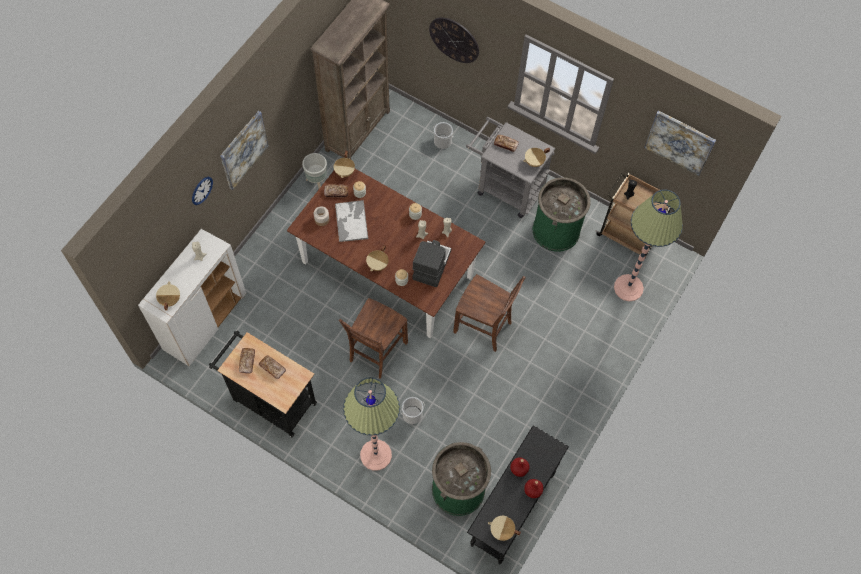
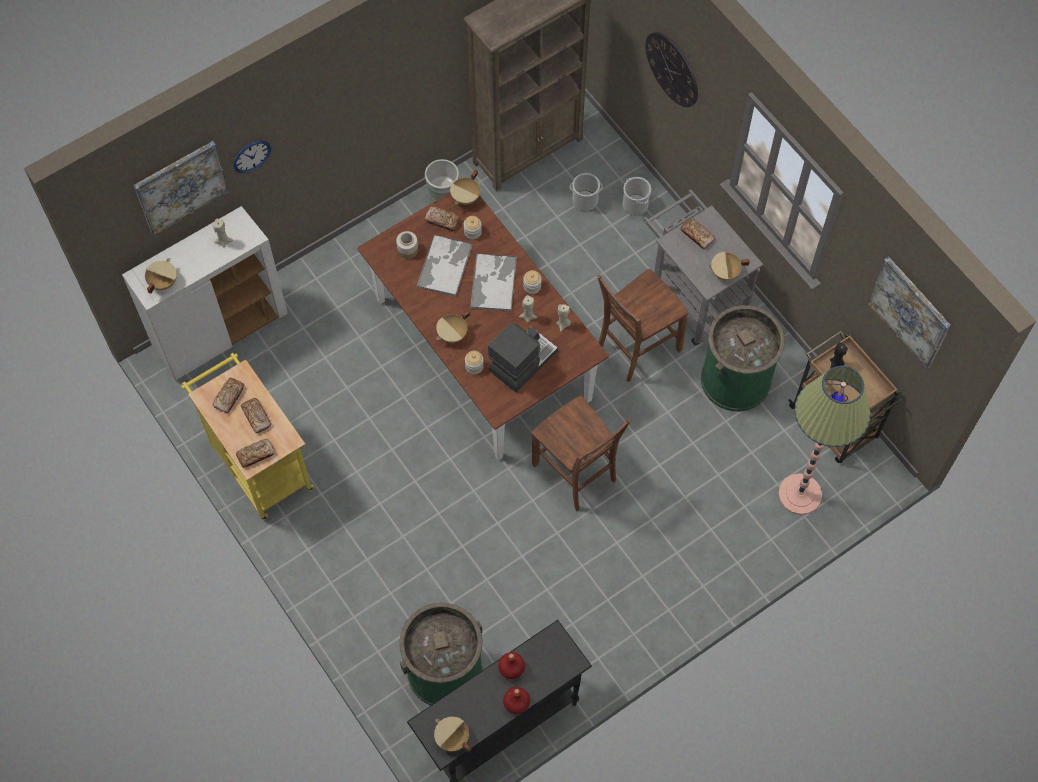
camera: 25 degrees right, 0 degrees up
black cart [209,331,317,437] -> yellow cart [181,353,314,520]
picture [220,111,269,190] -> picture moved to [134,141,229,235]
brown chair [339,298,408,379] -> brown chair moved to [597,269,688,382]
floor lamp [343,377,400,471] -> none
bucket [400,397,425,424] -> bucket moved to [570,173,603,212]
none -> bread [236,439,275,468]
none -> tray [470,253,517,311]

